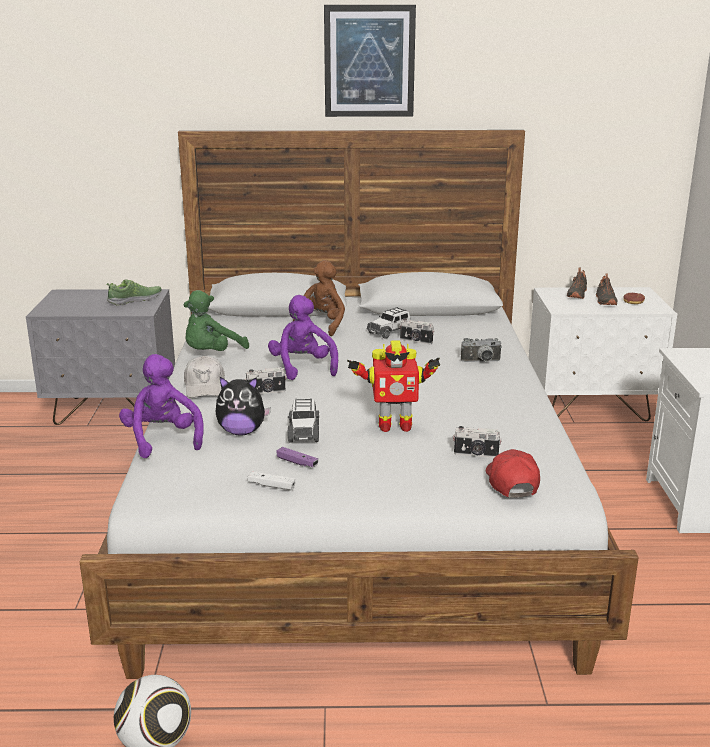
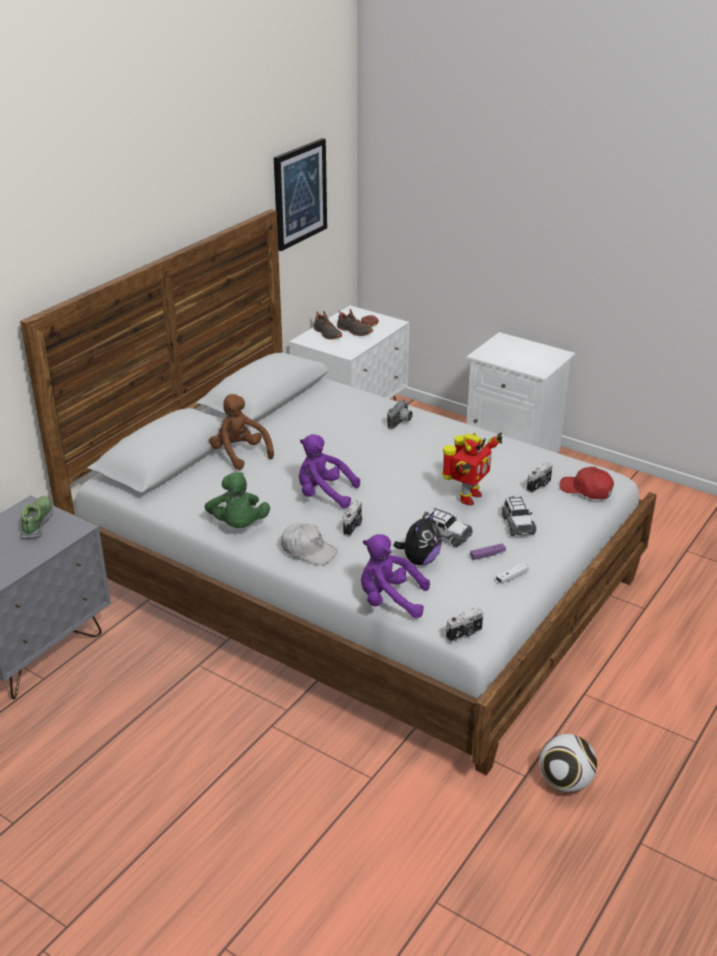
camera: 55 degrees left, 10 degrees up
picture [324,5,416,117] -> picture moved to [274,138,327,251]
toy car [367,307,410,339] -> toy car moved to [502,496,536,536]
camera [400,318,434,344] -> camera moved to [446,607,483,642]

